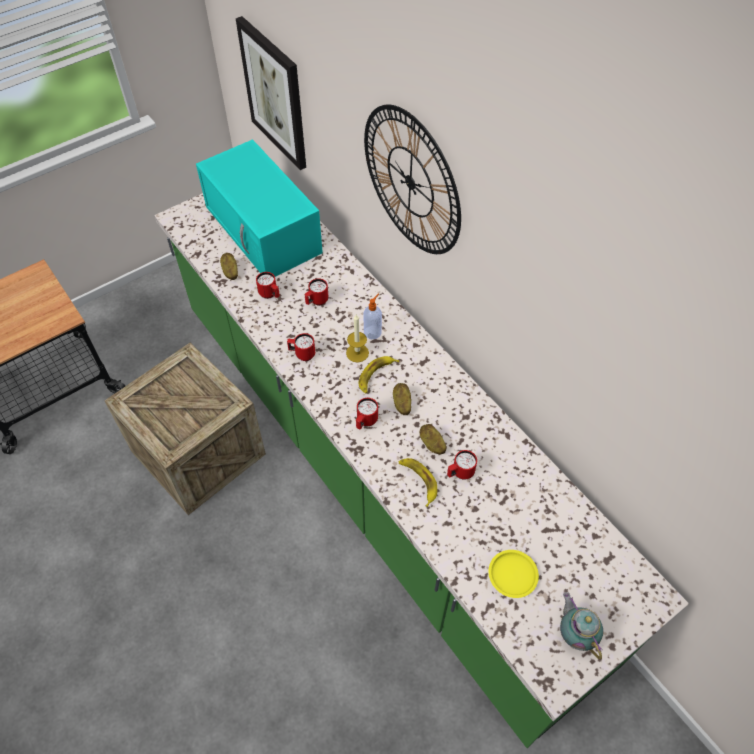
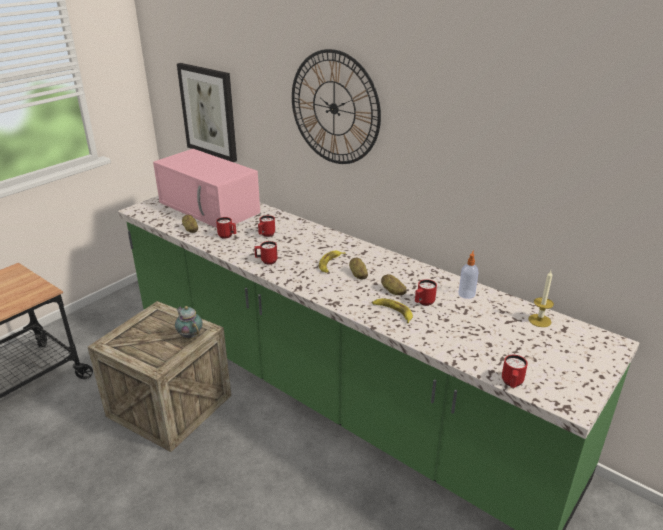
camera: 15 degrees left, 25 degrees down
turquoise microwave [196,139,323,277] -> pink microwave [153,149,260,228]
candle [346,315,369,363] -> candle moved to [529,271,554,327]
red mug [356,398,378,429] -> red mug moved to [502,355,528,388]
soap dispenser [363,294,382,339] -> soap dispenser moved to [459,251,478,299]
yellow plate [489,550,539,598] -> none
teapot [560,592,603,660] -> teapot moved to [175,306,202,340]

